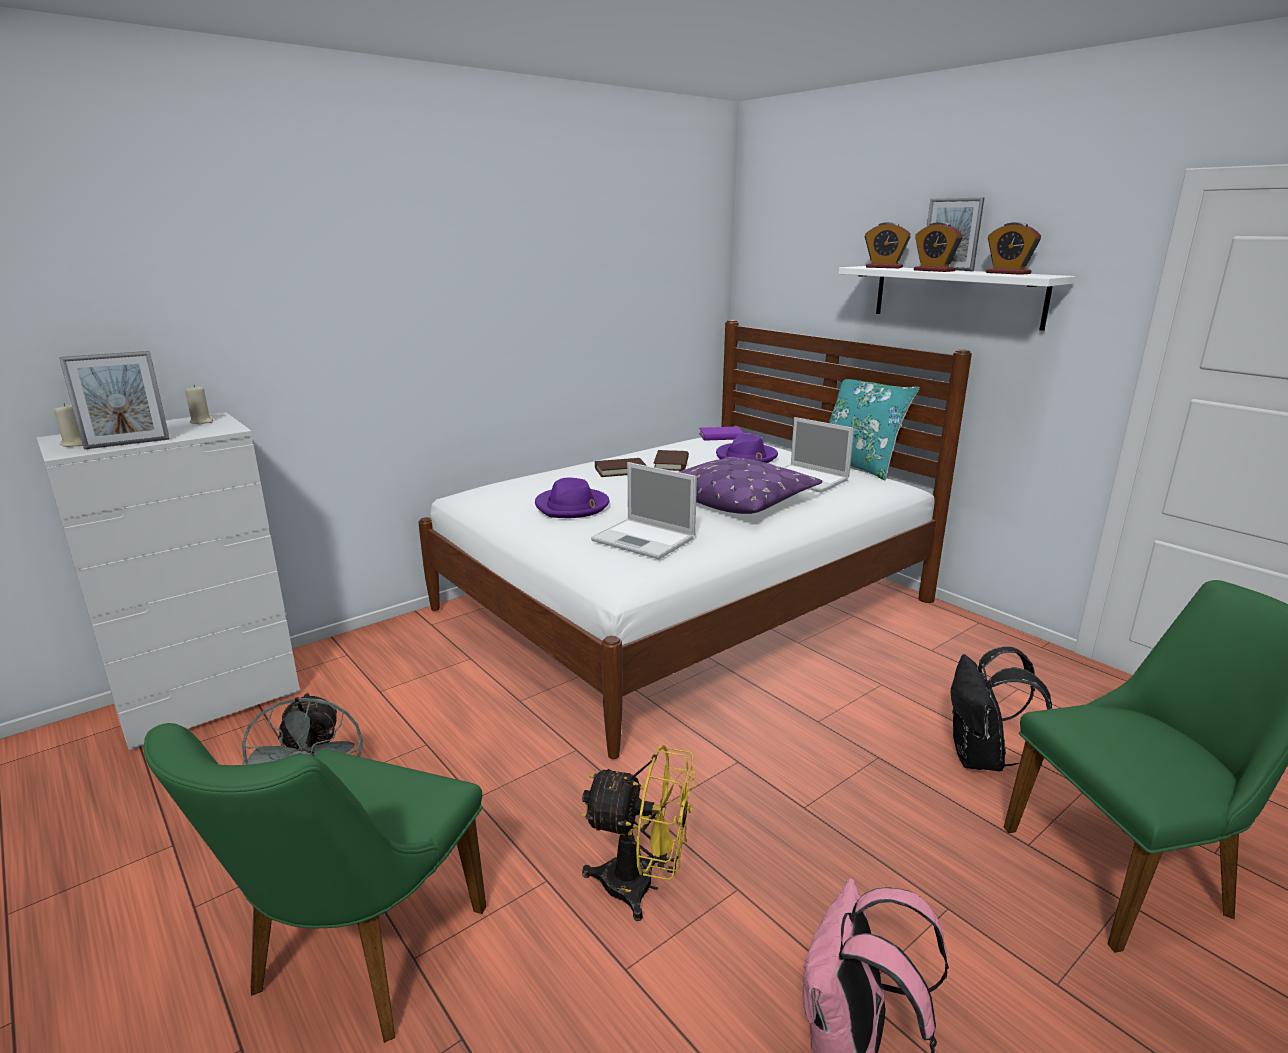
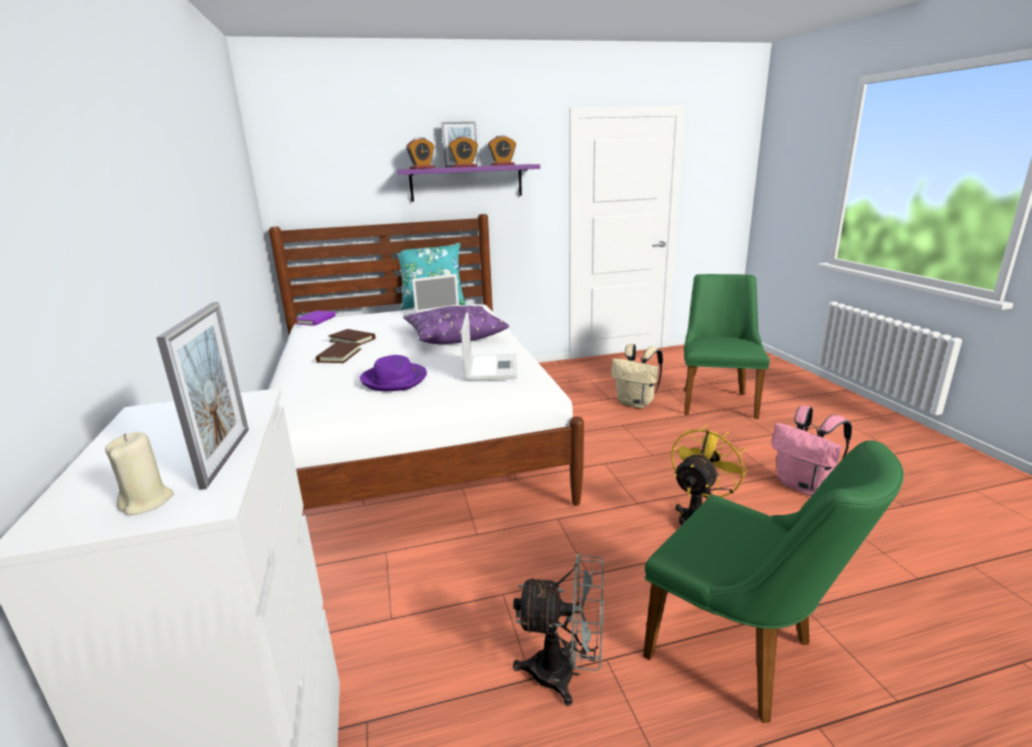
camera: 65 degrees left, 0 degrees up
beige candle [185,385,213,424] -> none
laptop [591,462,697,559] -> laptop turned 60 degrees counterclockwise [461,312,517,380]
purple hat [716,433,778,463] -> none
white shelf [838,266,1075,331] -> purple shelf [397,164,540,202]
black backpack [950,647,1052,772] -> beige backpack [611,344,663,408]

